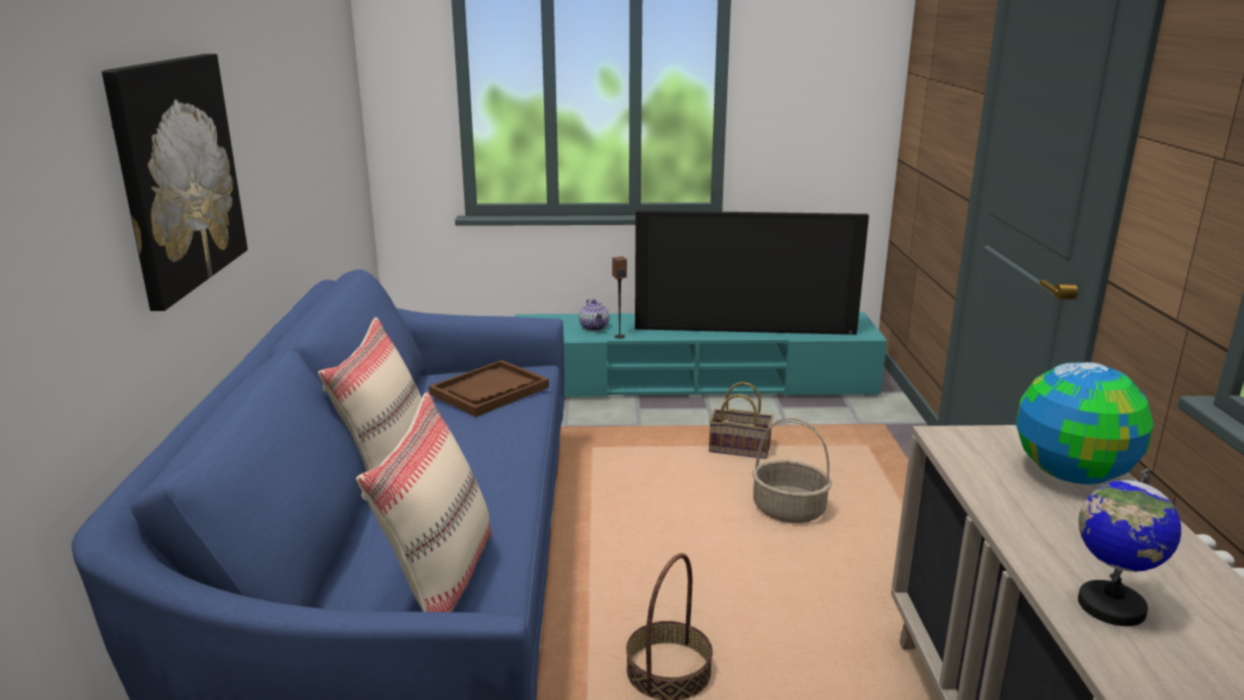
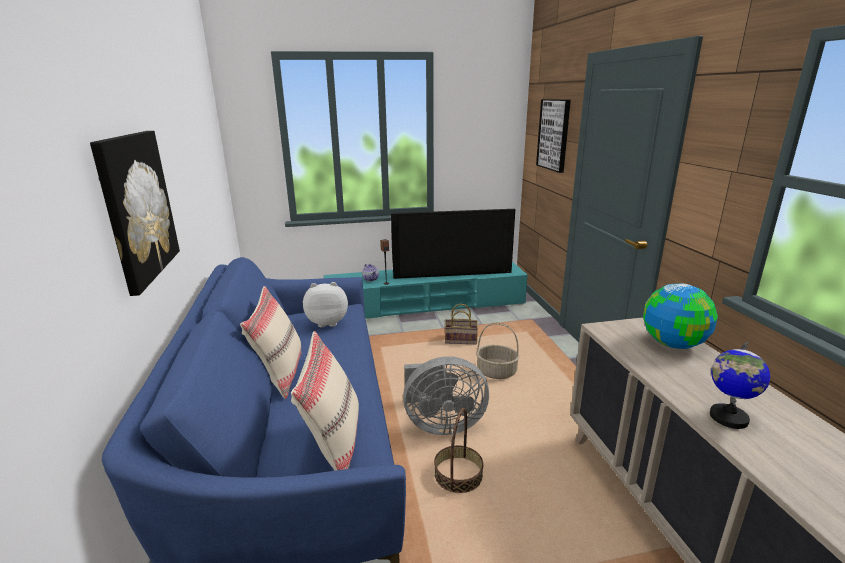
camera: 10 degrees left, 0 degrees up
brown tray [429,360,549,417] -> plush toy [303,282,348,327]
none -> grey fan [403,356,489,435]
none -> picture [536,99,571,173]

